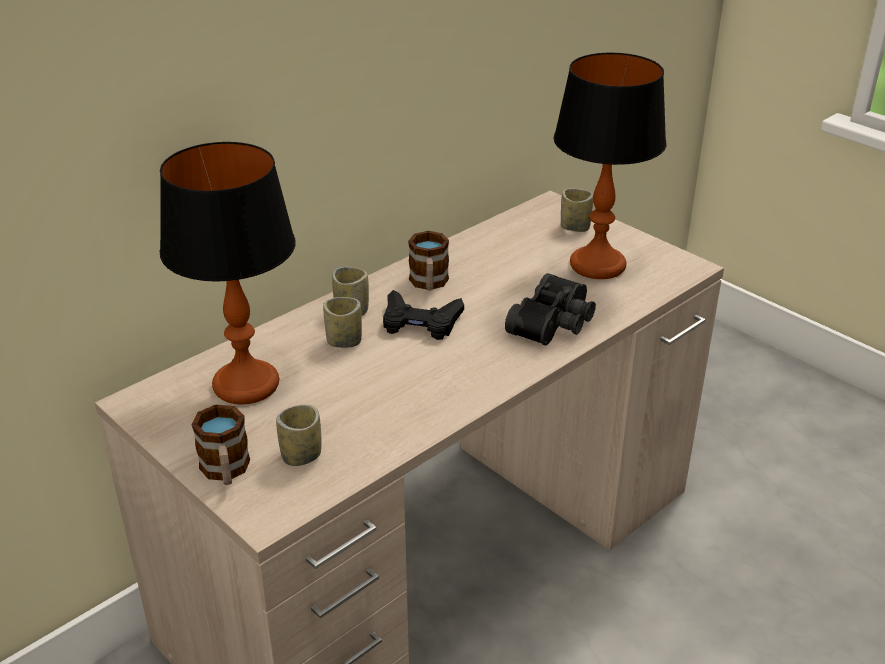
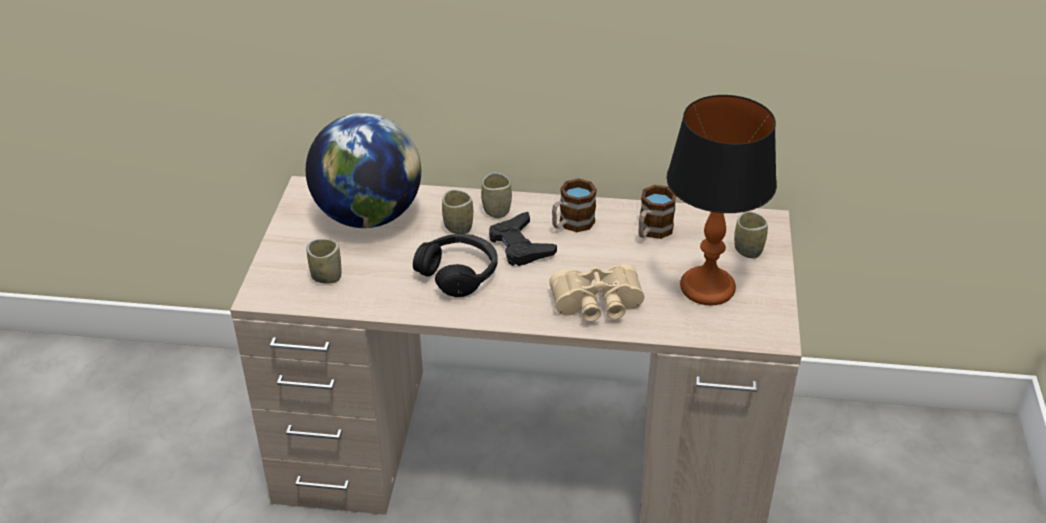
camera: 50 degrees right, 5 degrees up
table lamp [160,142,296,404] -> globe [306,113,421,228]
mug [192,405,250,485] -> mug moved to [638,185,676,239]
black binoculars [505,273,596,346] -> beige binoculars [549,264,644,322]
none -> black headphones [413,234,498,297]

